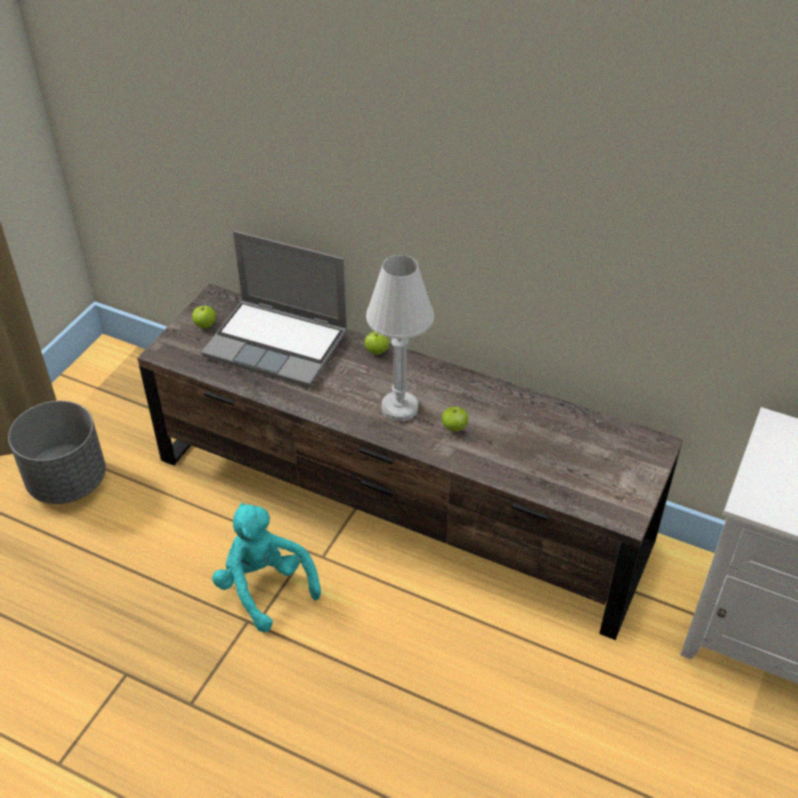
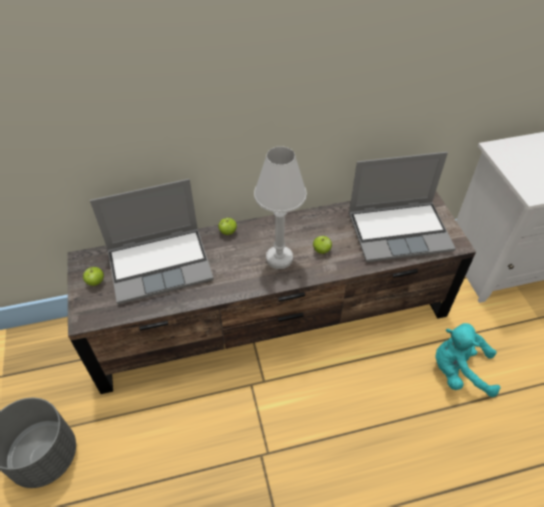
camera: 40 degrees left, 5 degrees up
turquoise plush toy [212,503,321,632] -> turquoise plush toy moved to [436,323,500,397]
none -> laptop [349,152,456,262]

